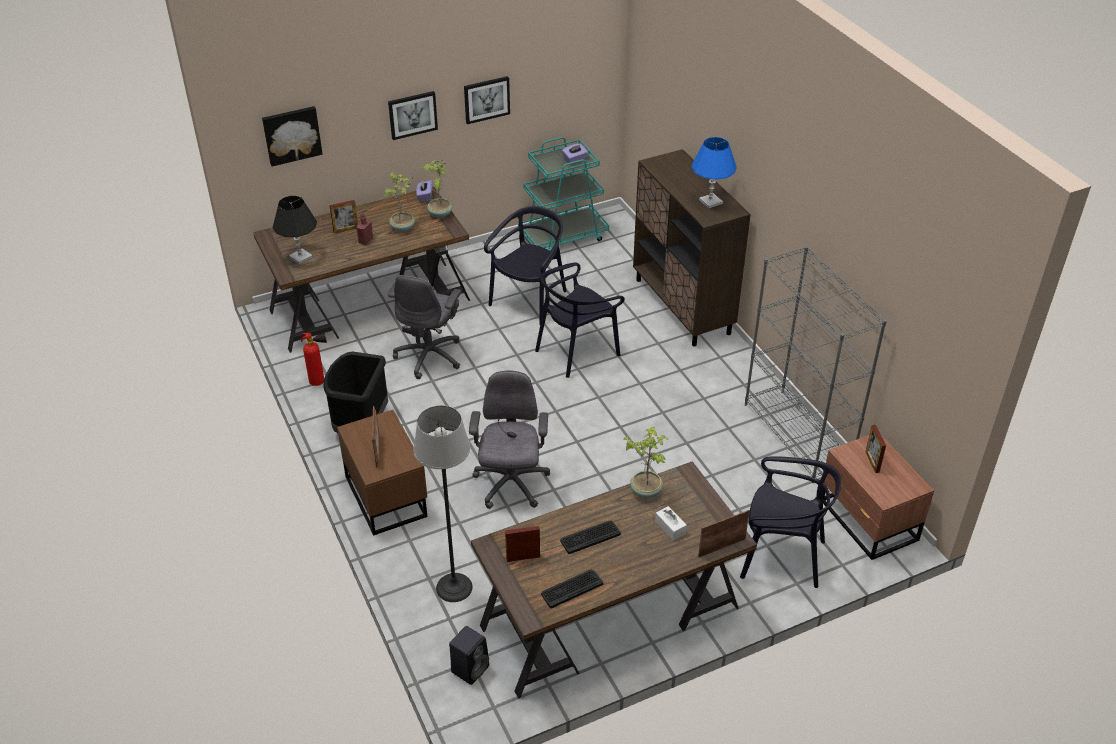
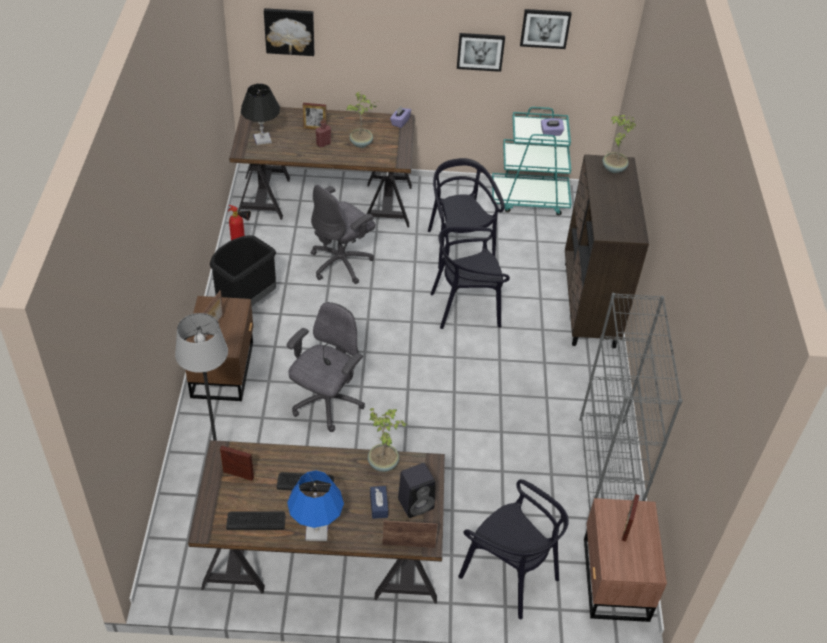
camera: 25 degrees right, 5 degrees up
picture [388,91,438,140] -> picture moved to [520,9,572,49]
potted plant [422,160,452,218] -> potted plant moved to [603,115,637,173]
black speaker [449,626,489,685] -> black speaker moved to [398,463,435,518]
black chair [484,206,567,325] -> black chair turned 75 degrees counterclockwise [428,158,504,269]
white tissue box [655,506,687,540] -> blue tissue box [370,486,388,519]
blue table lamp [691,137,737,209] -> blue table lamp moved to [287,470,344,541]

